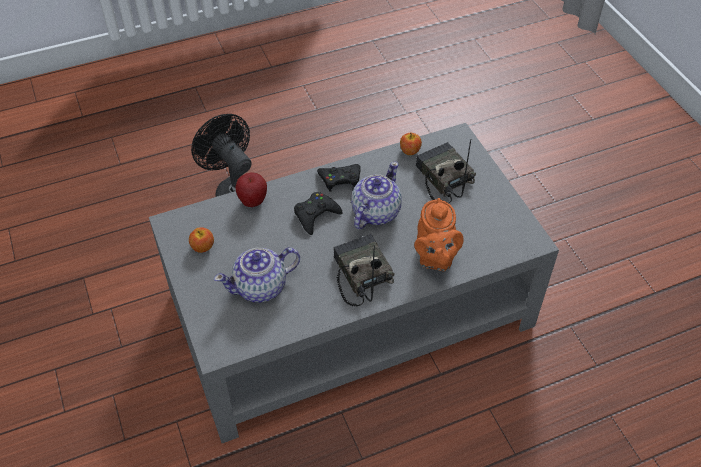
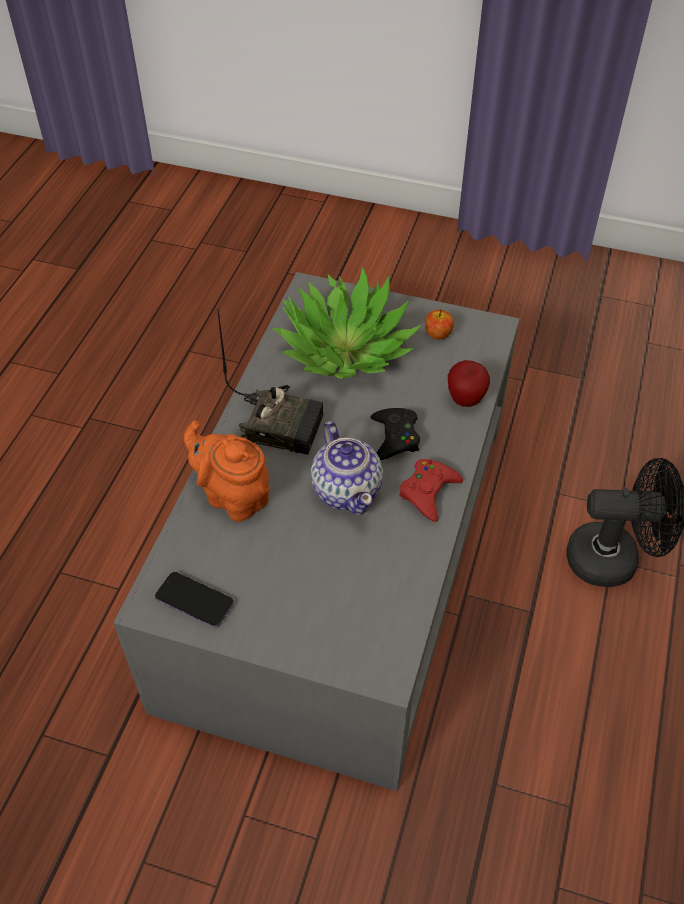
camera: 130 degrees right, 0 degrees up
teapot [214,247,300,302] -> potted plant [272,267,421,379]
black game controller [317,164,361,192] -> red game controller [399,459,463,522]
apple [400,132,422,155] -> none
radio [416,139,476,203] -> none
none -> phone [155,572,234,628]

